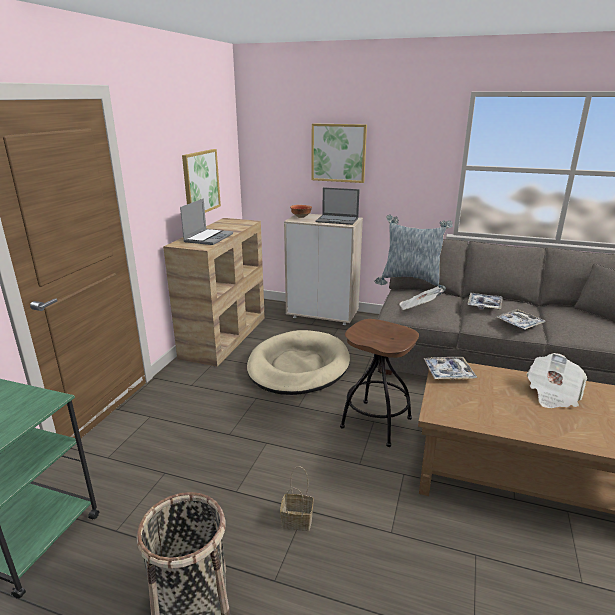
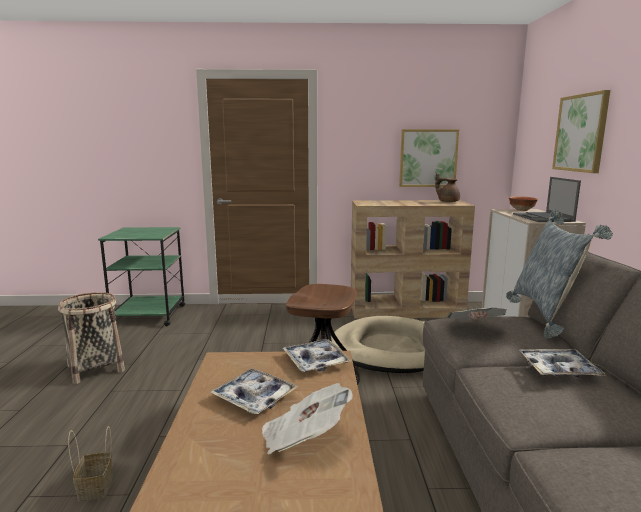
camera: 70 degrees right, 10 degrees down
laptop [180,198,233,245] -> none
basket [280,466,314,531] -> basket moved to [68,426,113,501]
tray [497,309,545,330] -> tray moved to [209,369,299,414]
none -> brown teapot [435,173,460,202]

